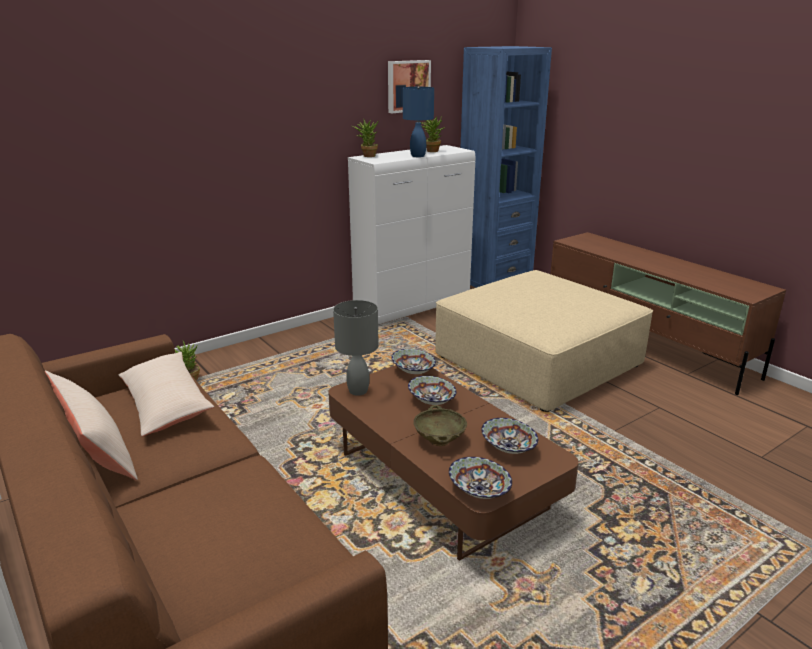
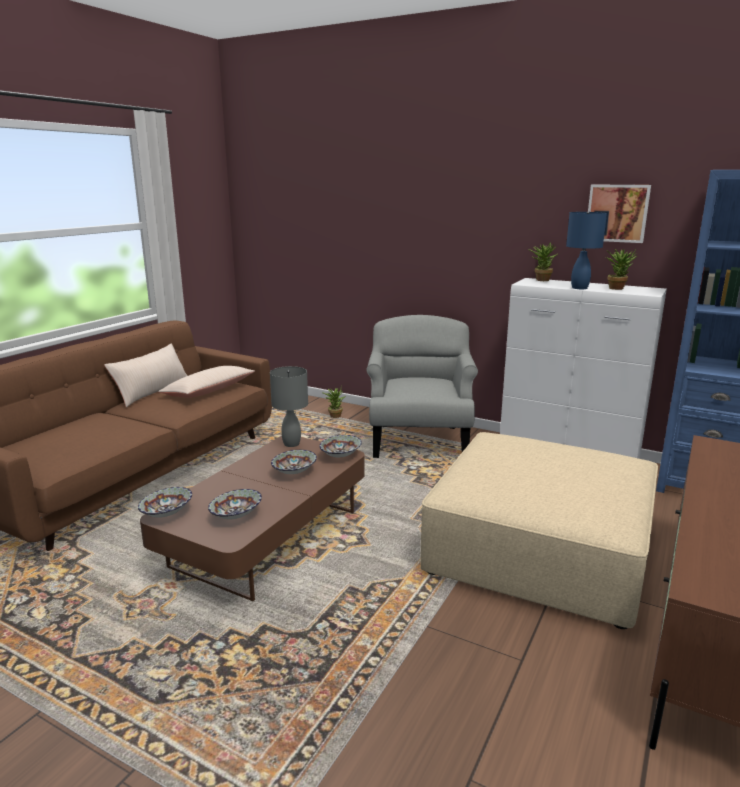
camera: 65 degrees right, 5 degrees down
beige bowl [413,405,467,446] -> none
none -> grey armchair [366,315,478,458]

